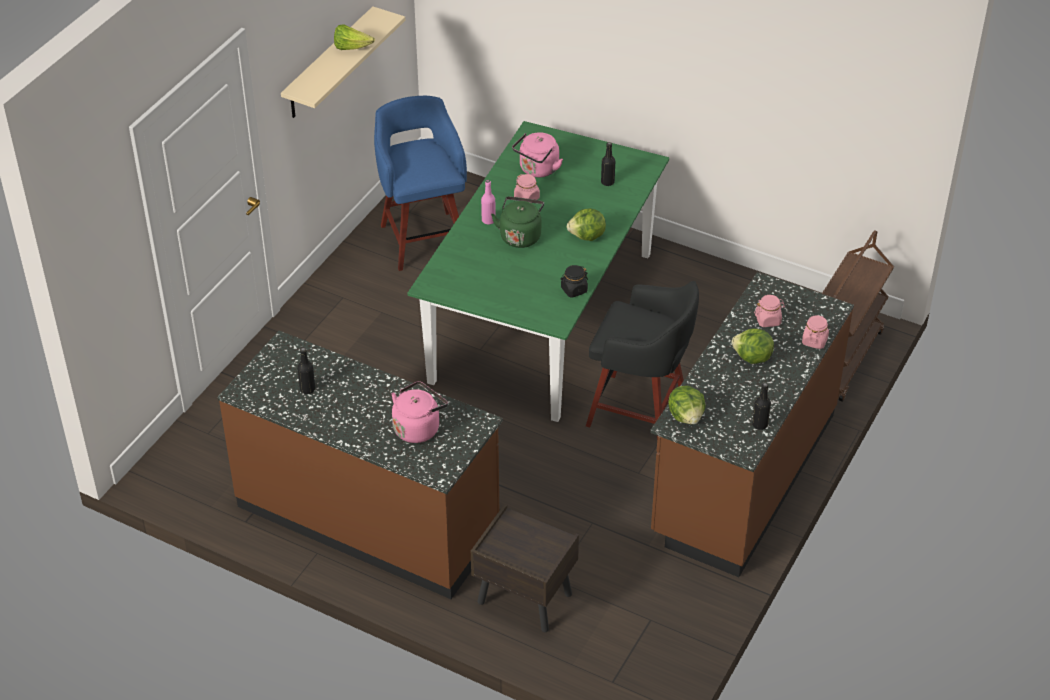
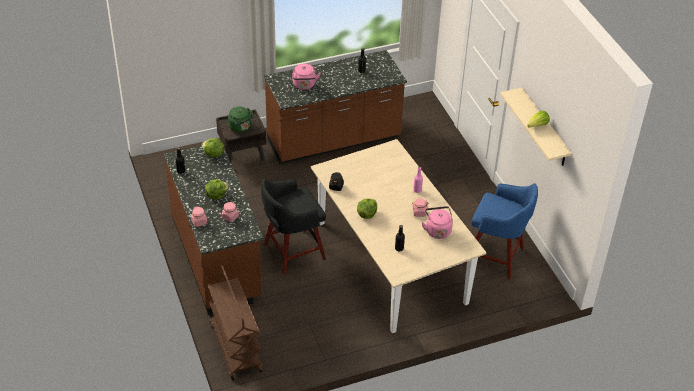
camera: 130 degrees right, 0 degrees up
green dining table [407,121,669,422] -> beige dining table [311,139,487,333]
green kettle [491,196,544,248] -> green kettle moved to [228,107,255,132]

